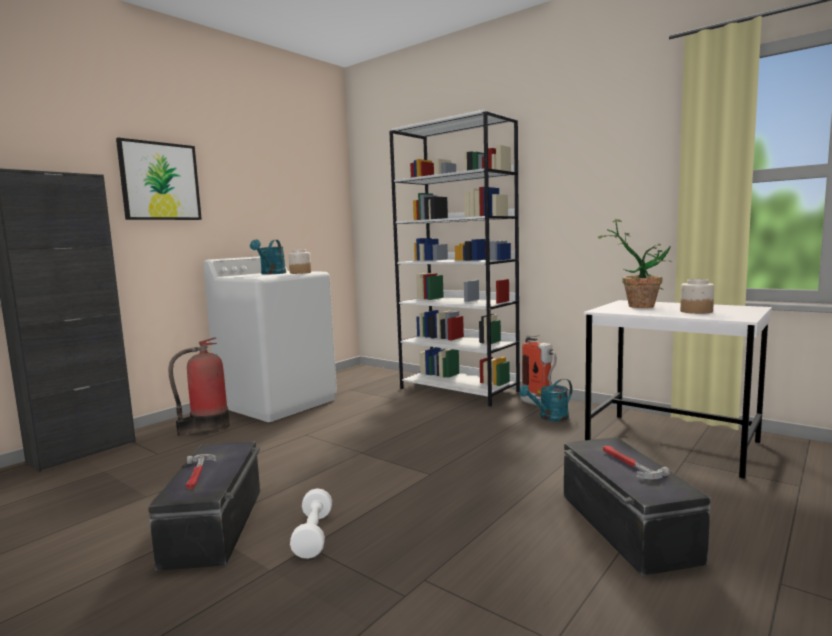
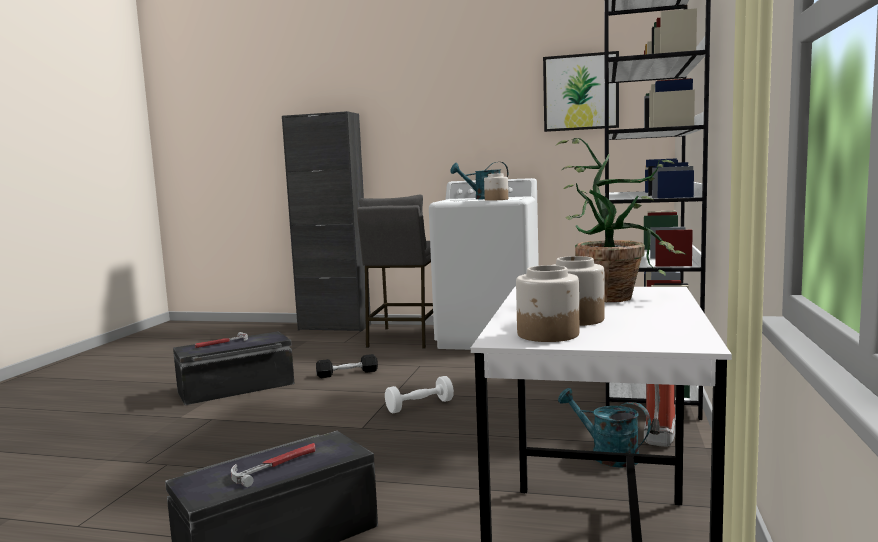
camera: 65 degrees right, 0 degrees up
picture [116,138,202,220] -> picture moved to [543,51,619,132]
fire extinguisher [168,337,230,436] -> grey stool [357,195,433,349]
white dumbbell [290,488,332,559] -> white dumbbell moved to [385,376,454,413]
none -> black dumbbell [316,354,378,378]
none -> jar [516,265,579,342]

